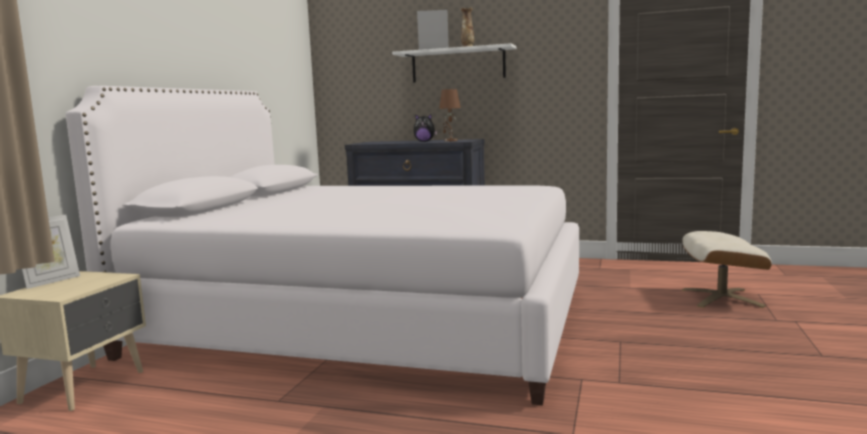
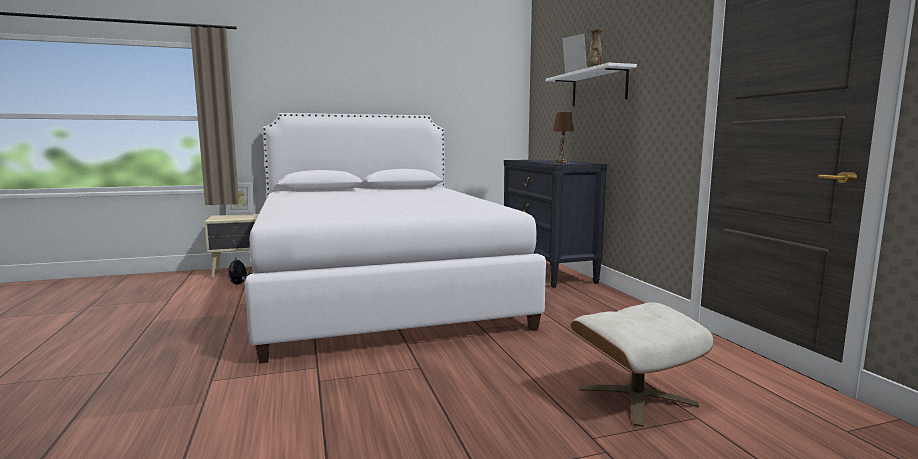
camera: 55 degrees right, 0 degrees up
plush toy [413,114,437,142] -> plush toy moved to [228,257,252,284]

